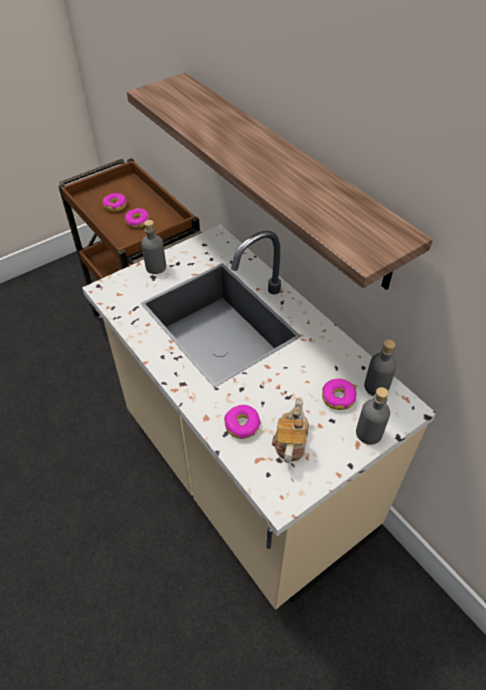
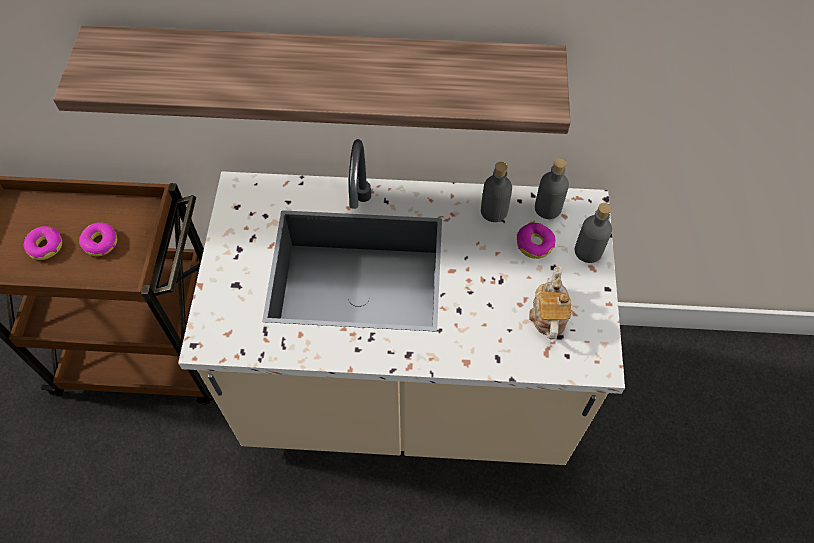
camera: 50 degrees left, 10 degrees up
grey bottle [141,220,166,274] -> grey bottle moved to [481,162,512,222]
donut [224,405,261,439] -> none
teapot [272,397,309,463] -> teapot turned 45 degrees clockwise [529,266,571,339]

